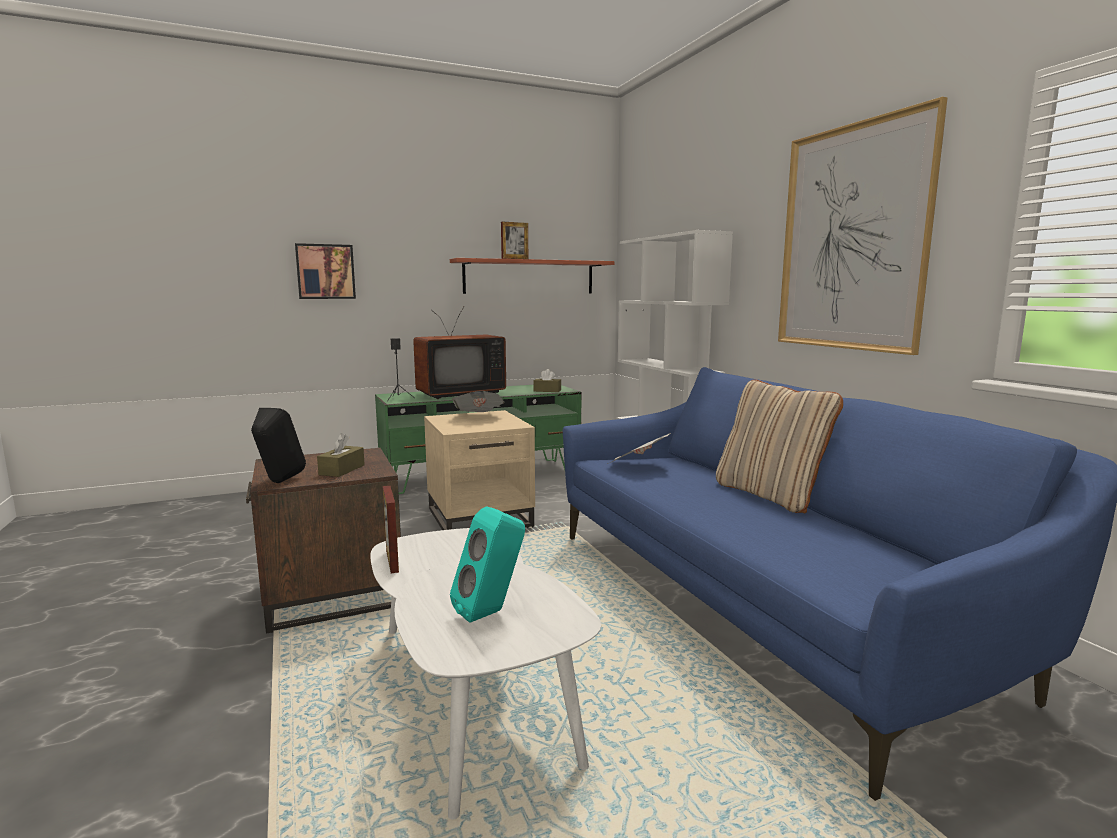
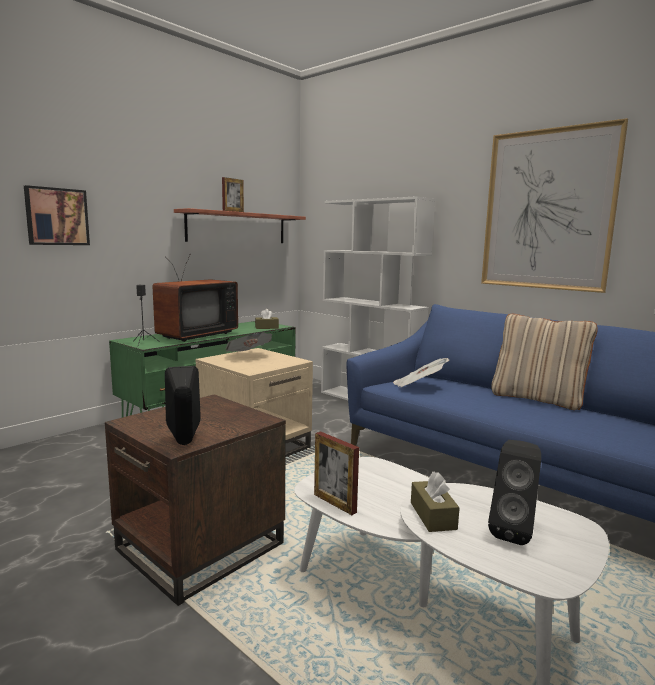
camera: 25 degrees left, 0 degrees up
brown tissue box [317,433,365,477] -> brown tissue box moved to [411,471,460,532]
turquoise speaker [450,506,525,623] -> black speaker [488,440,541,545]

